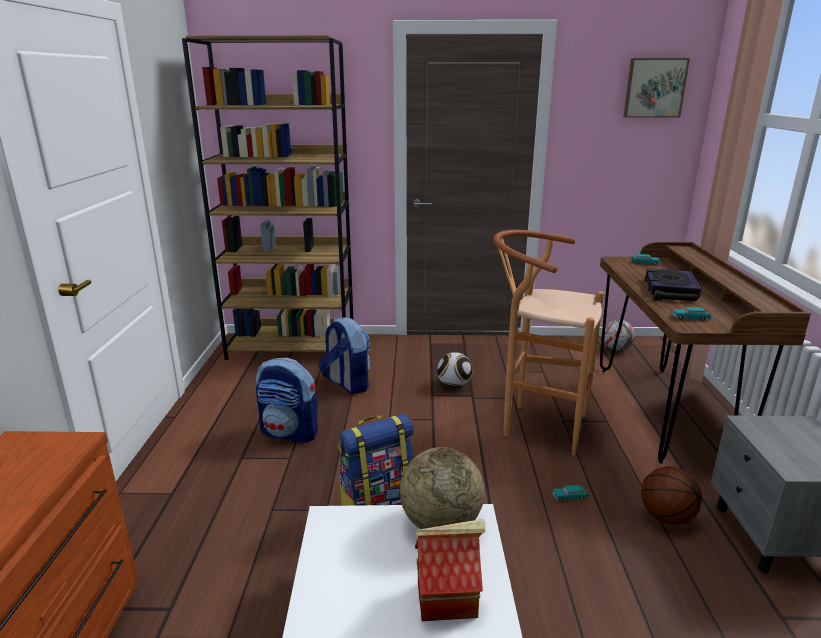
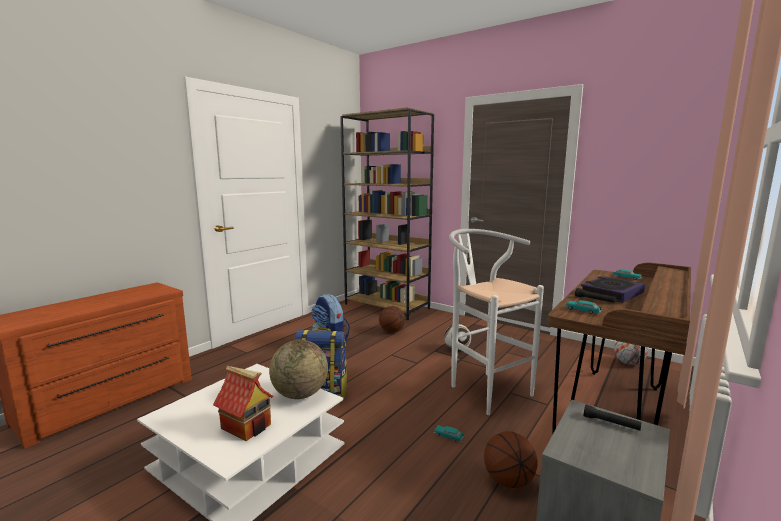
camera: 35 degrees right, 10 degrees down
backpack [319,317,370,394] -> basketball [379,306,405,333]
brown stool [494,230,604,456] -> white stool [449,229,544,415]
picture [623,58,690,117] -> none
none -> black flashlight [584,404,642,431]

